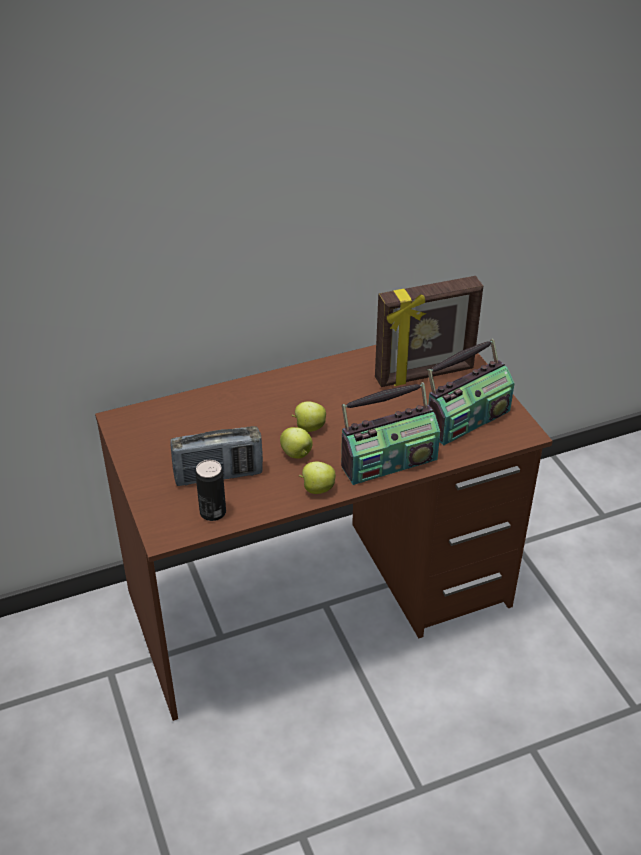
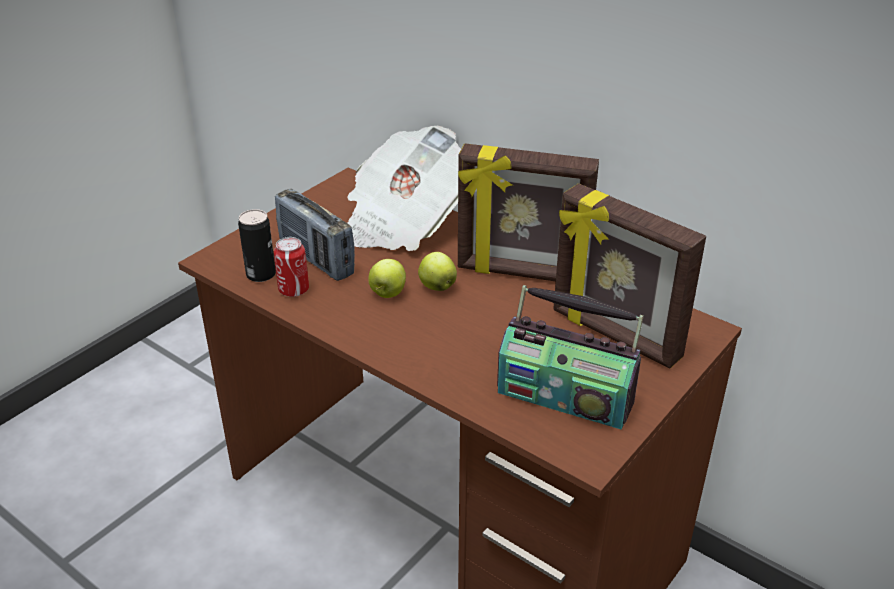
camera: 60 degrees right, 5 degrees down
apple [299,462,336,494] -> none
radio [341,382,440,485] -> none
none -> can [274,237,309,297]
none -> newspaper [347,126,461,251]
none -> picture frame [458,143,599,281]

